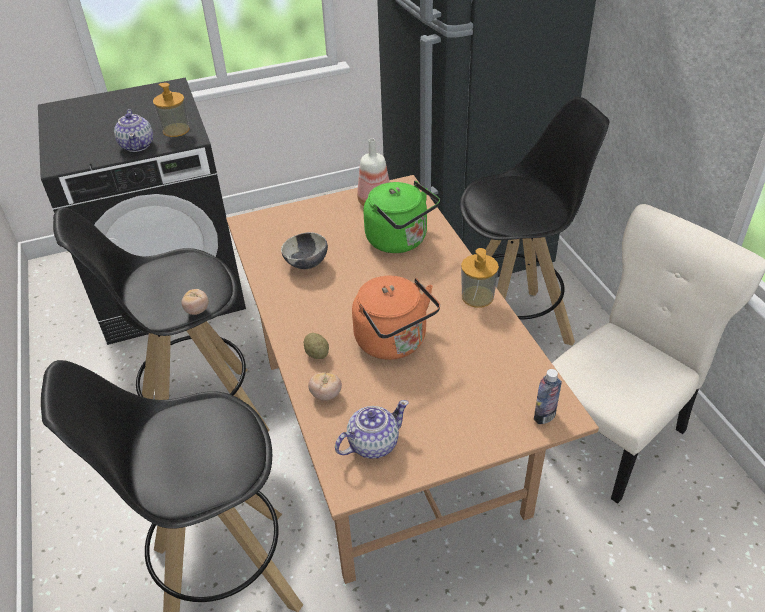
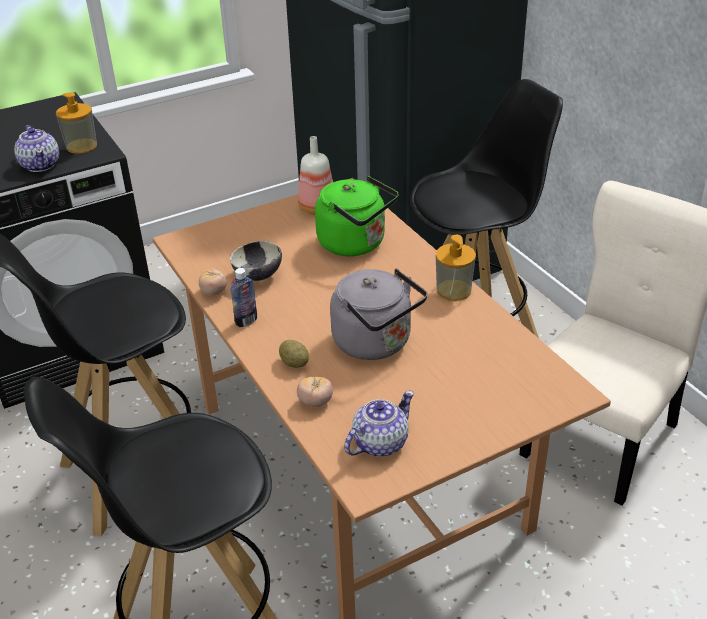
camera: 10 degrees left, 5 degrees down
tomato [181,289,209,315] -> tomato moved to [199,269,227,296]
orange kettle [352,276,440,360] -> grey kettle [330,268,427,360]
bottle [534,369,562,424] -> bottle moved to [231,268,257,327]

